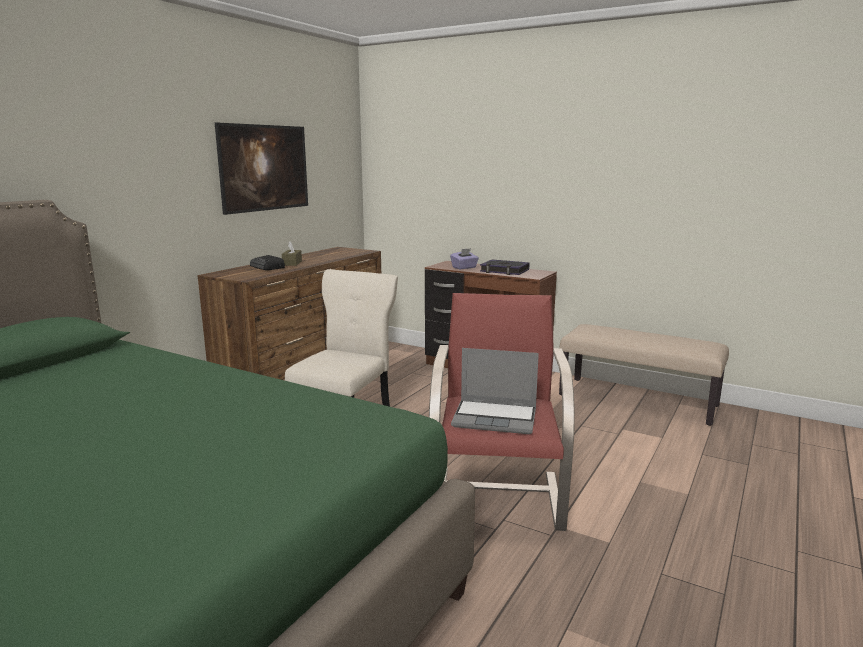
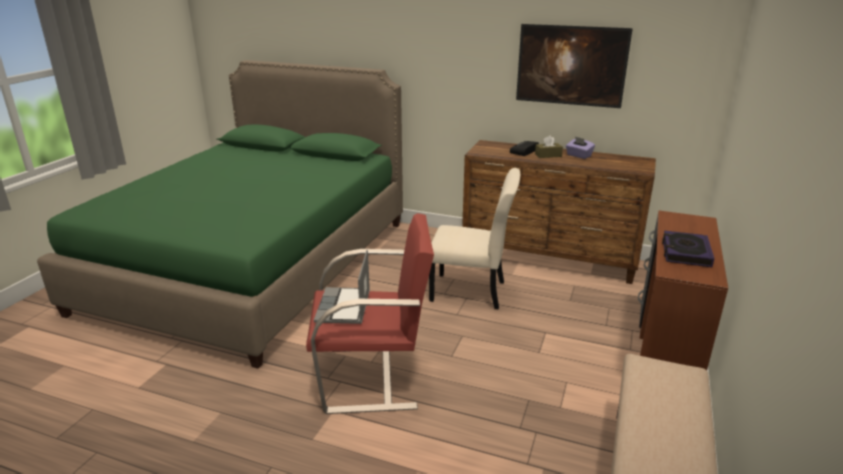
camera: 80 degrees right, 10 degrees up
purple tissue box [450,248,479,269] -> purple tissue box moved to [566,137,595,159]

